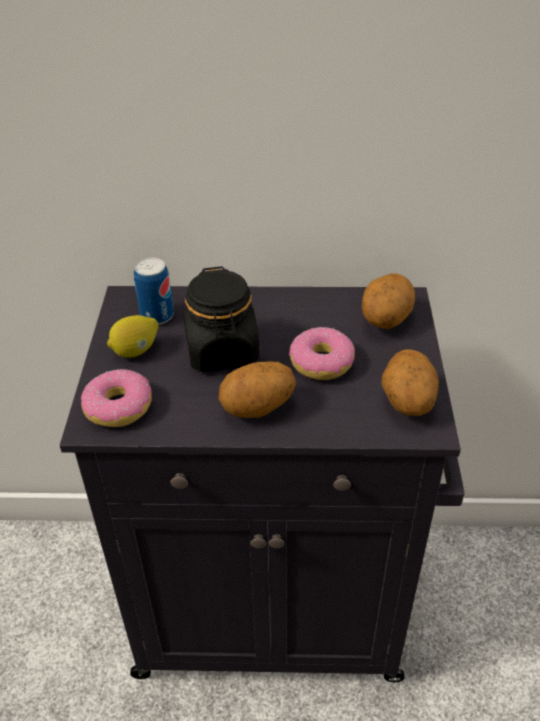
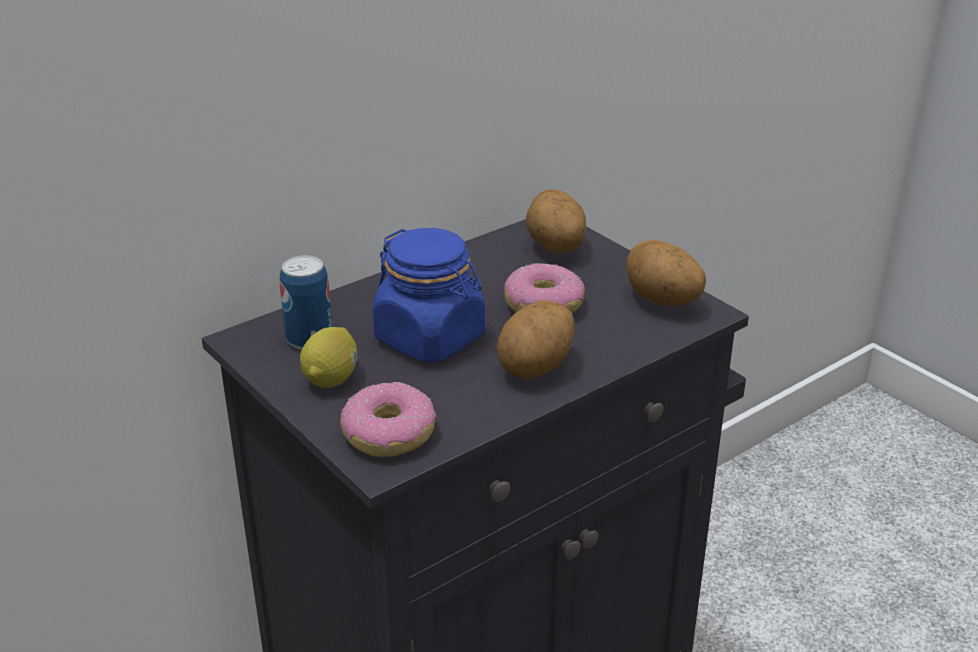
camera: 40 degrees left, 10 degrees down
black jar [183,266,259,372] -> blue jar [373,228,485,362]

